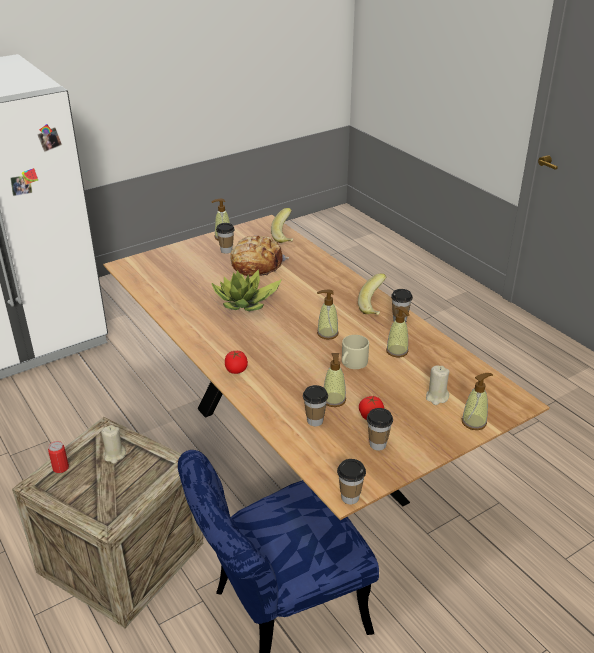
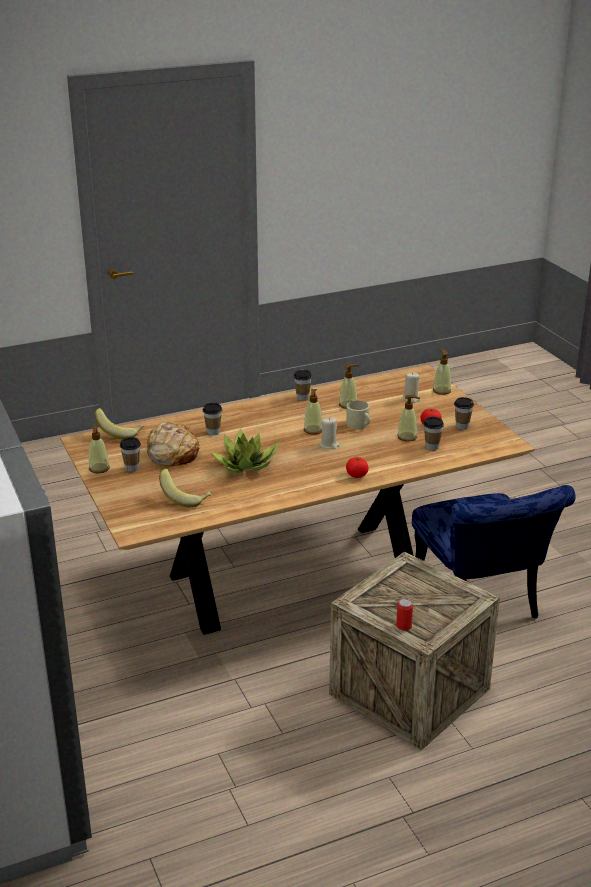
camera: 80 degrees left, 5 degrees down
beige candle [101,425,126,464] -> beige candle moved to [319,417,340,449]
cup [337,459,366,504] -> cup moved to [203,403,222,435]
banana [358,274,386,315] -> banana moved to [159,469,211,507]

